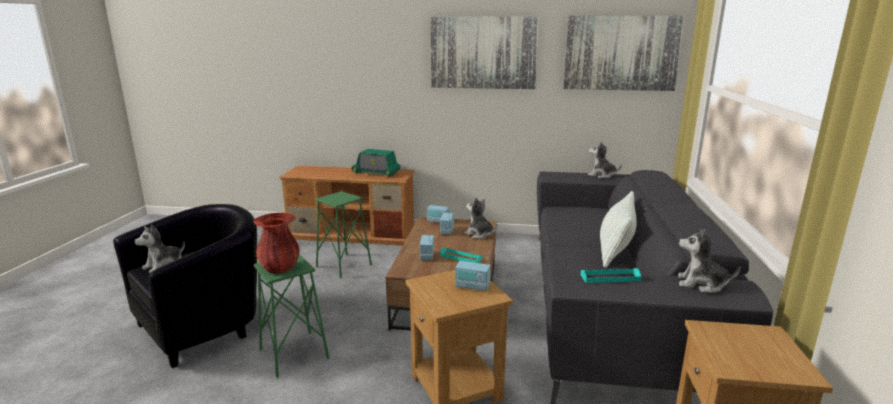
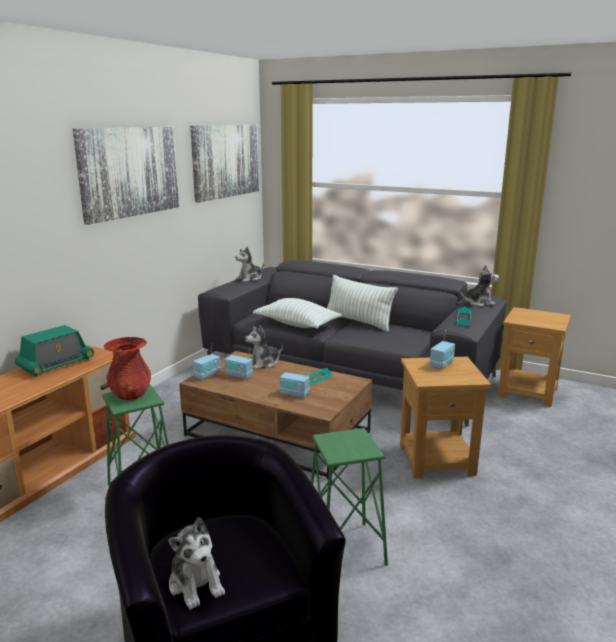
camera: 70 degrees left, 0 degrees up
red vase [253,213,300,274] -> red vase moved to [104,337,151,400]
plush toy [678,229,741,293] -> plush toy turned 135 degrees counterclockwise [460,265,499,307]
none -> pillow [253,298,342,328]

